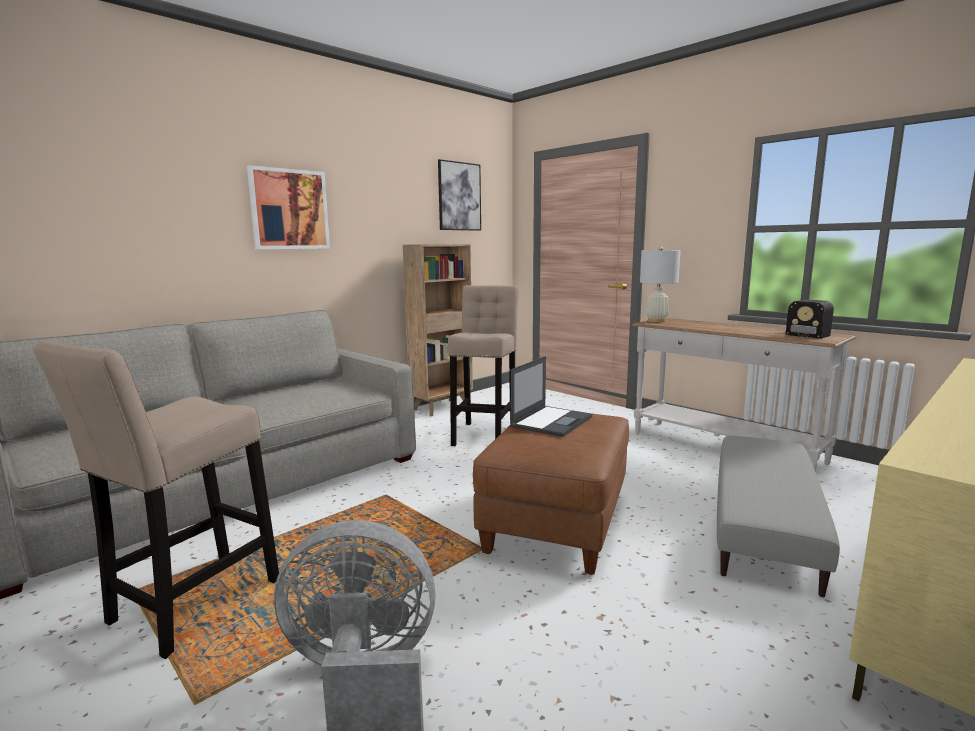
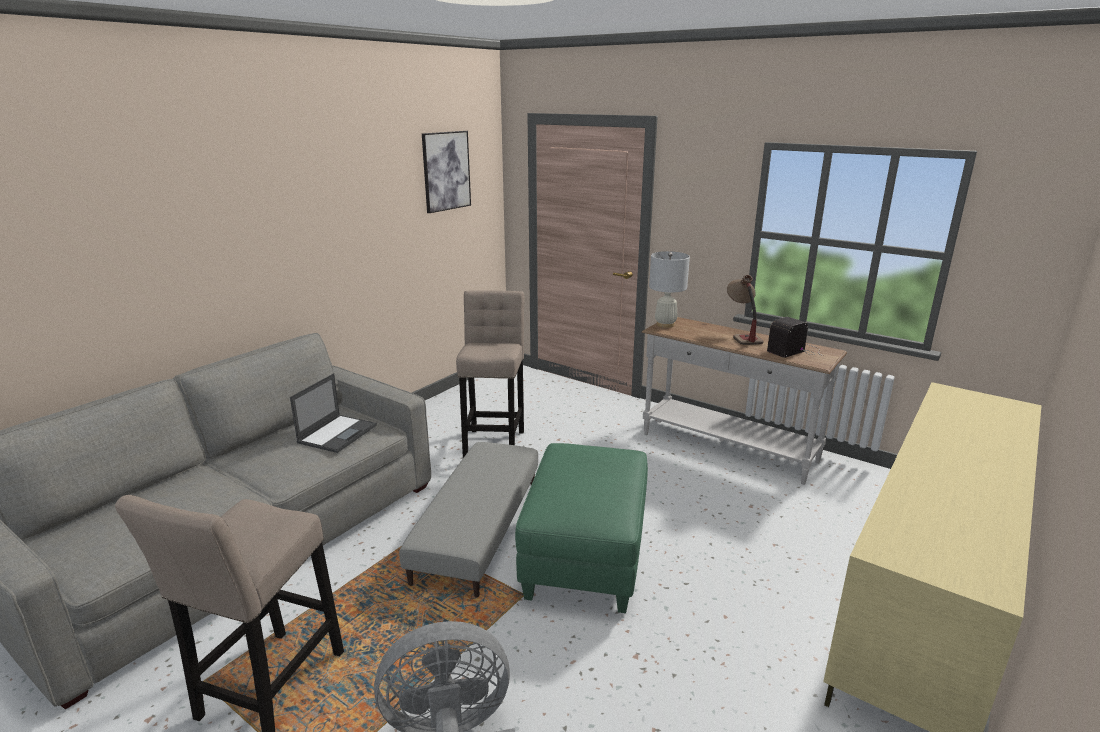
camera: 10 degrees left, 10 degrees up
picture [247,165,330,249] -> none
brown bookcase [403,244,473,416] -> none
brown ottoman [473,413,629,575] -> green ottoman [515,443,648,613]
laptop [510,356,593,437] -> laptop moved to [290,373,377,453]
grey ottoman [717,436,840,597] -> grey ottoman moved to [399,442,538,598]
radio [768,299,834,339] -> radio turned 105 degrees clockwise [767,317,823,358]
none -> table lamp [727,275,763,345]

